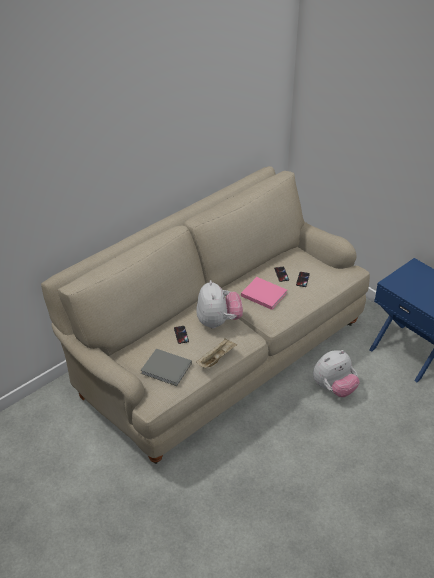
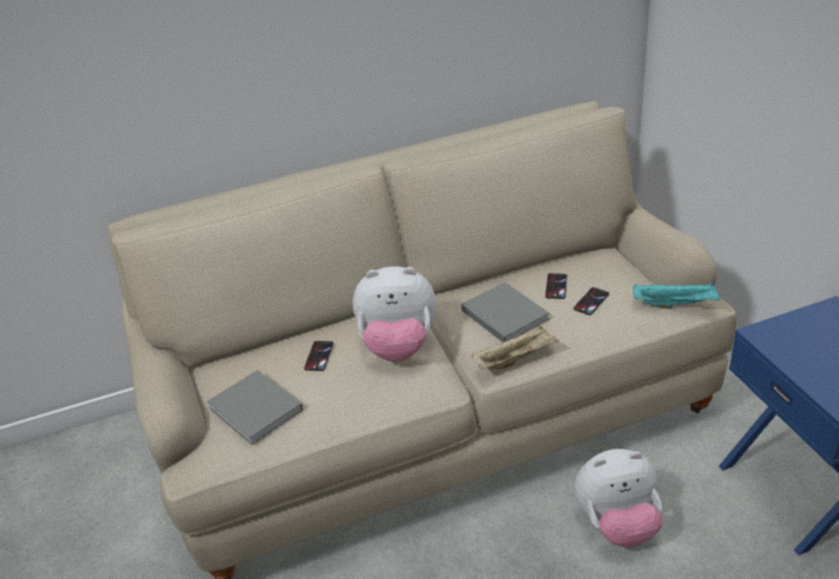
camera: 25 degrees right, 5 degrees down
plush toy [196,280,243,328] -> plush toy turned 75 degrees clockwise [353,266,436,362]
beige tray [196,338,237,369] -> beige tray moved to [472,326,559,369]
pink book [241,277,287,310] -> grey book [461,282,549,342]
none -> turquoise tray [633,282,720,308]

